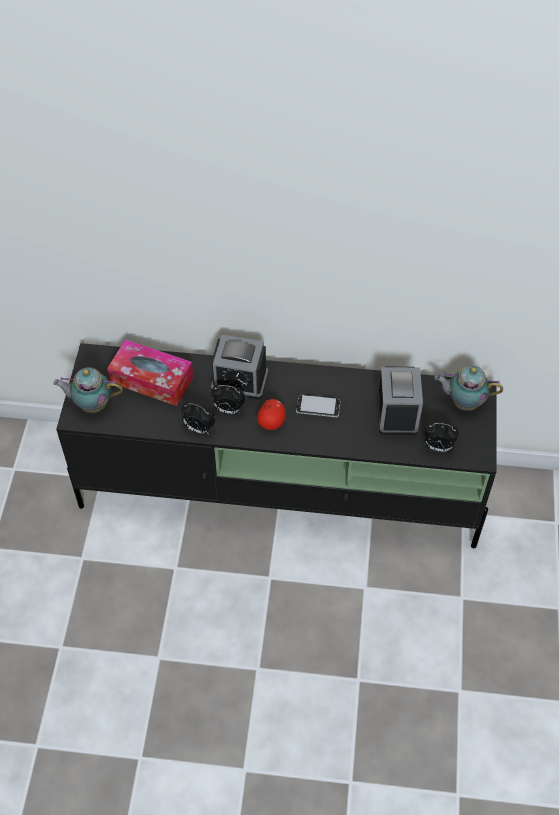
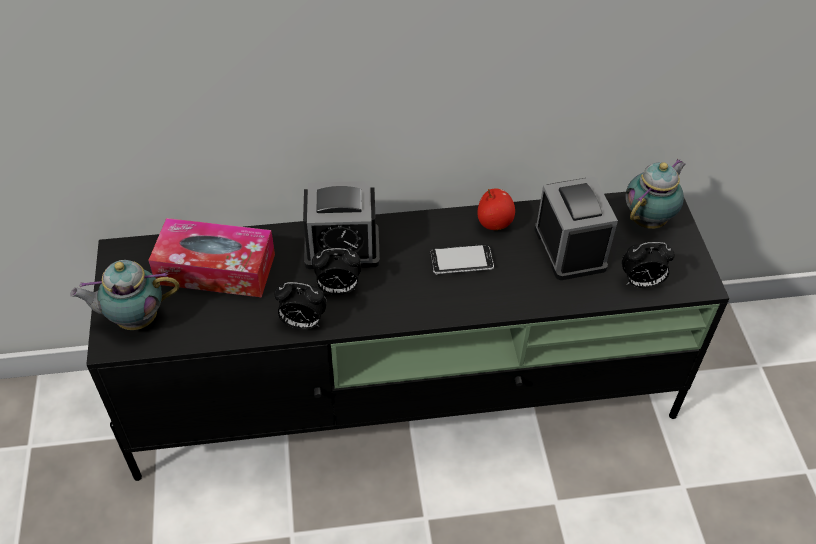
camera: 15 degrees left, 5 degrees down
apple [257,399,286,430] -> apple moved to [477,188,515,230]
teapot [434,365,503,411] -> teapot turned 135 degrees clockwise [626,159,686,229]

